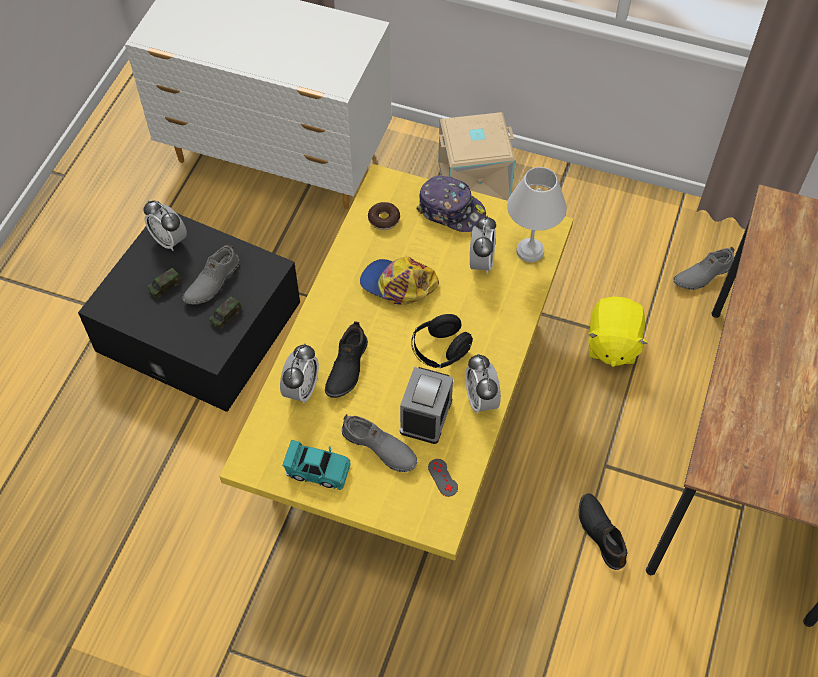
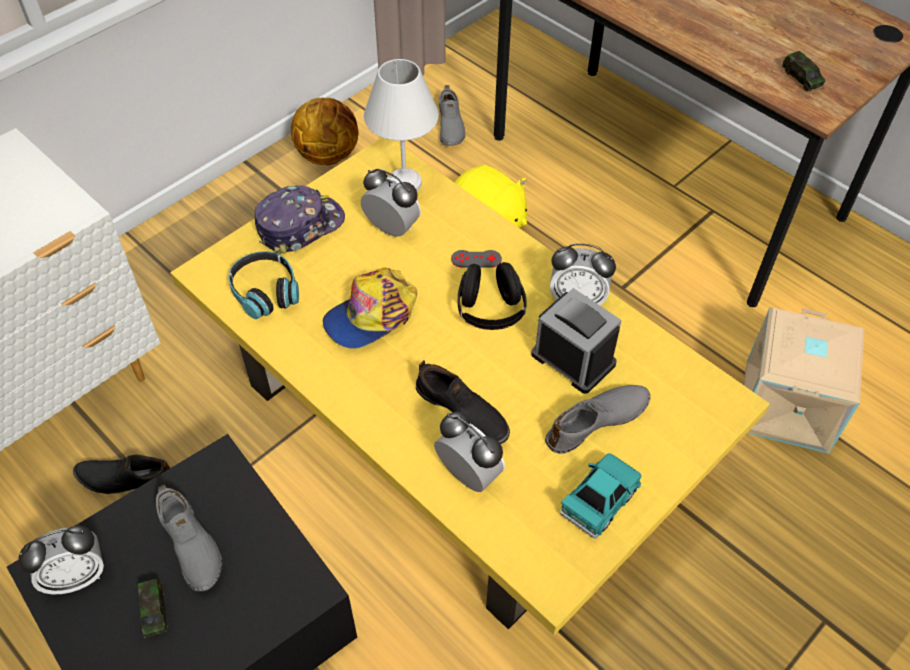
camera: 65 degrees left, 5 degrees down
toy car [209,297,241,329] -> toy car moved to [782,51,825,91]
donut [368,202,400,230] -> headphones [228,251,299,319]
grey game controller [428,459,458,497] -> grey game controller moved to [451,250,502,268]
beige storage box [438,112,515,201] -> beige storage box moved to [743,307,864,454]
black shoe [579,494,628,570] -> black shoe moved to [73,454,170,494]
none -> basketball [291,98,358,165]

